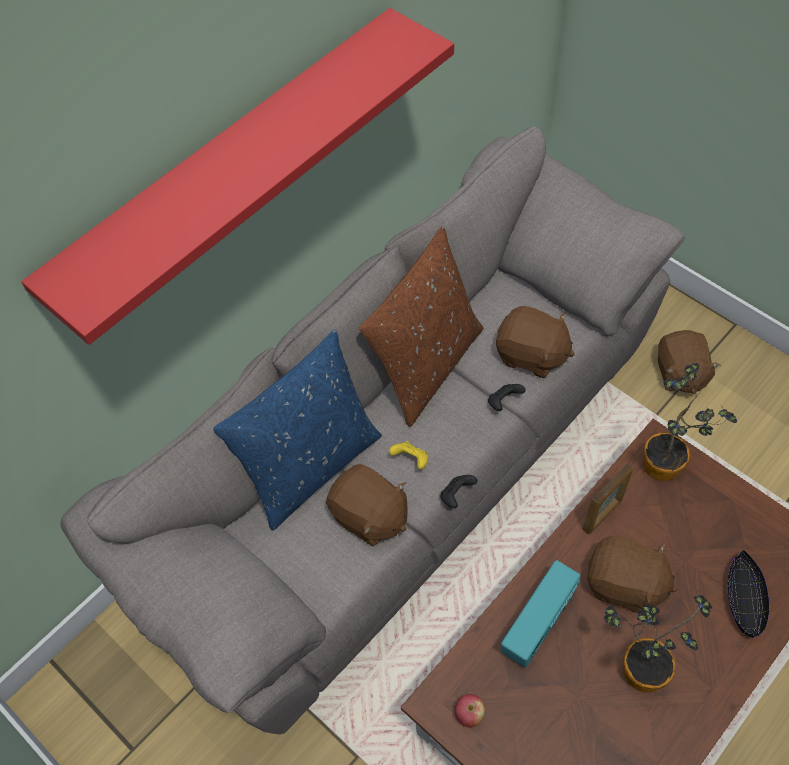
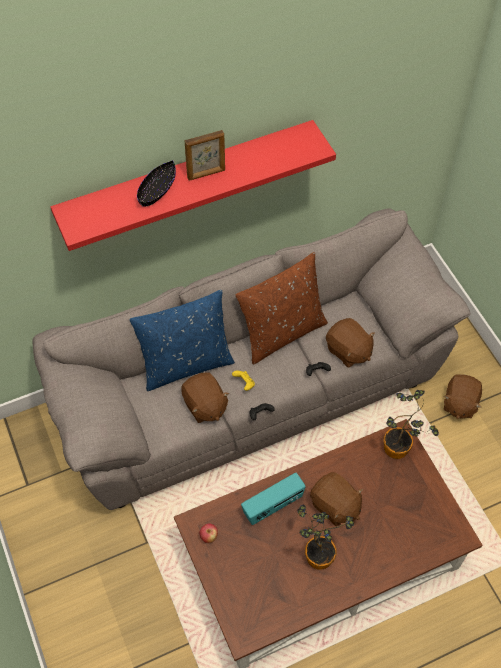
camera: 20 degrees right, 0 degrees up
picture frame [582,464,633,534] -> picture frame moved to [184,130,225,181]
black bowl [727,550,769,638] -> black bowl moved to [137,160,176,207]

